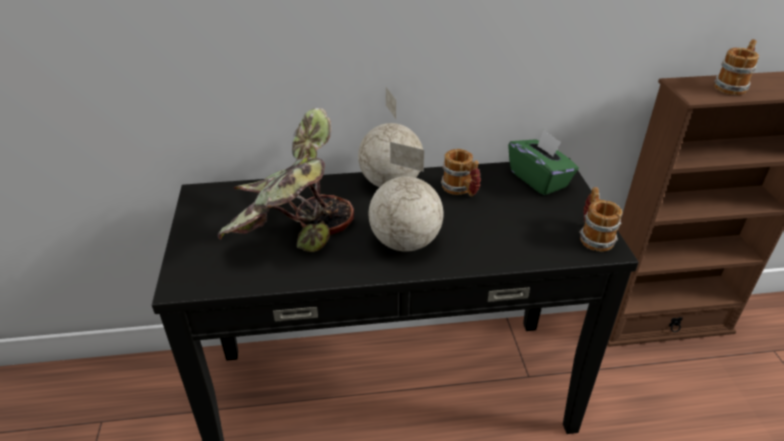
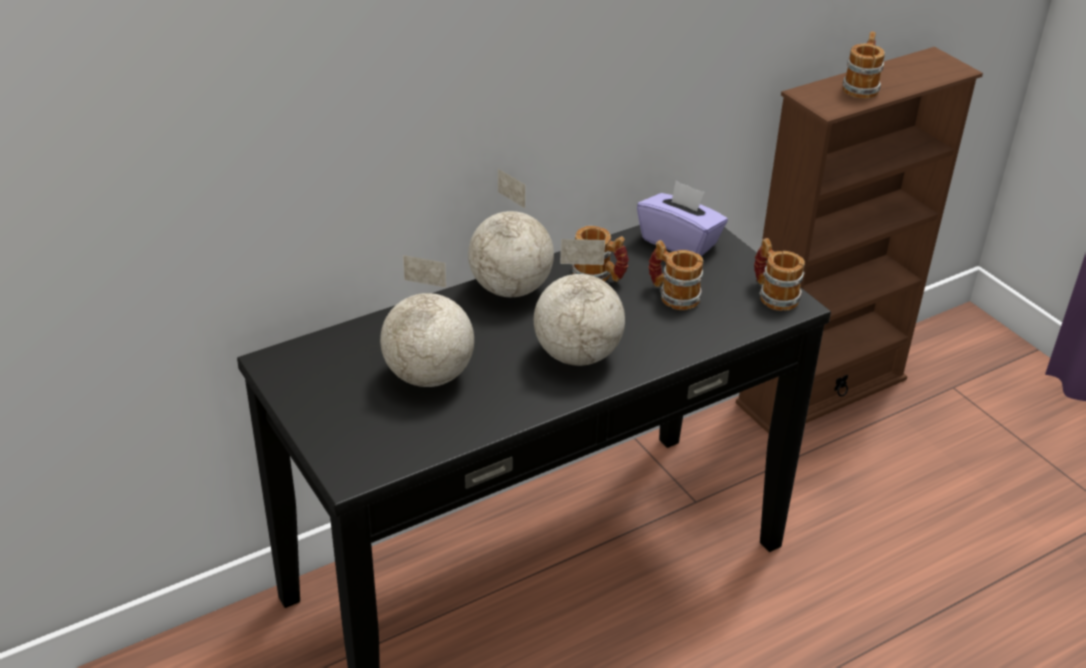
camera: 25 degrees left, 0 degrees up
potted plant [218,108,354,252] -> globe [380,255,474,387]
green tissue box [508,130,579,196] -> purple tissue box [637,180,728,256]
none -> mug [648,240,703,310]

